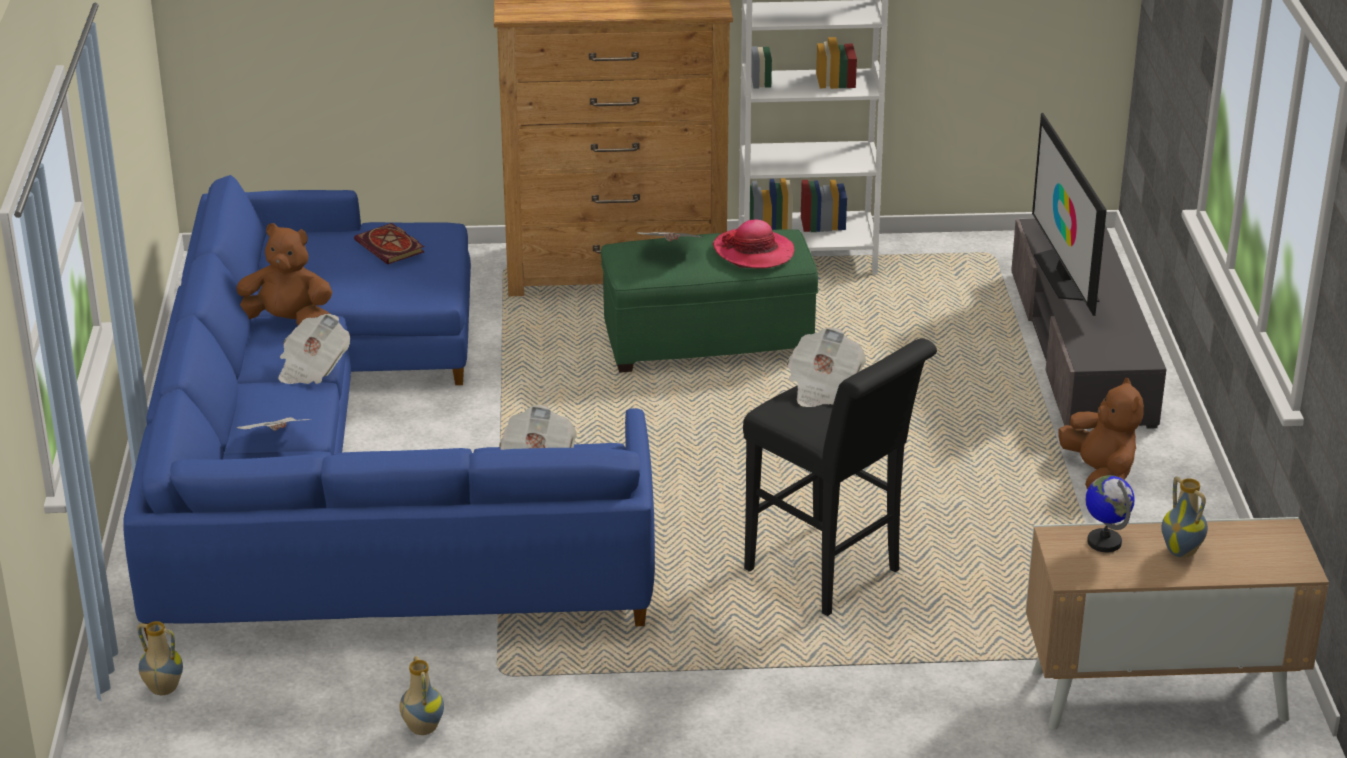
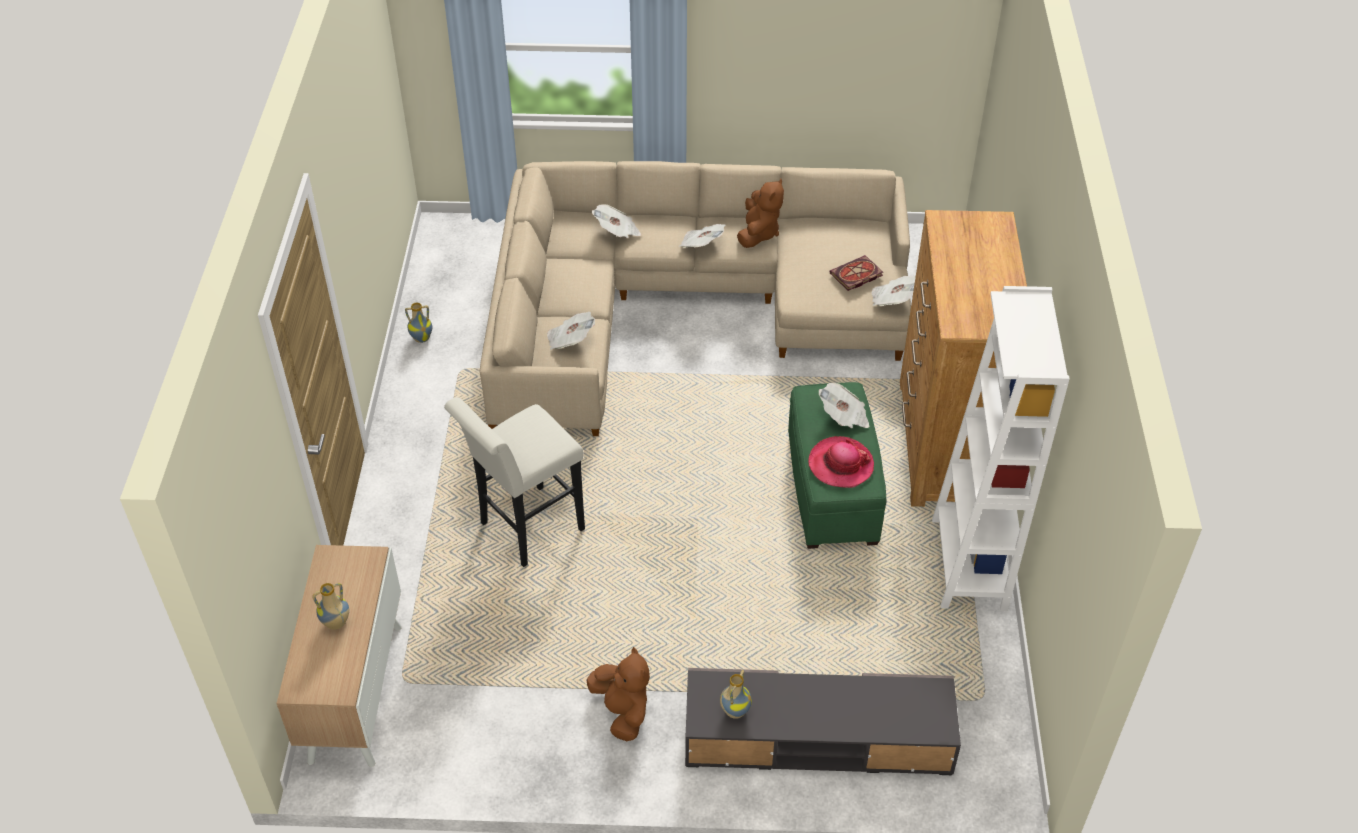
camera: 95 degrees right, 15 degrees up
blue sofa [123,175,655,641] -> beige sofa [480,161,911,436]
vase [137,621,183,695] -> vase moved to [720,670,752,719]
black stool [743,338,937,616] -> white stool [444,398,585,567]
newspaper [787,327,866,407] -> newspaper moved to [872,276,916,306]
television [1032,113,1107,316] -> none
brown plush toy [1058,377,1144,489] -> brown plush toy turned 105 degrees counterclockwise [587,647,650,741]
globe [1086,475,1135,552] -> none

